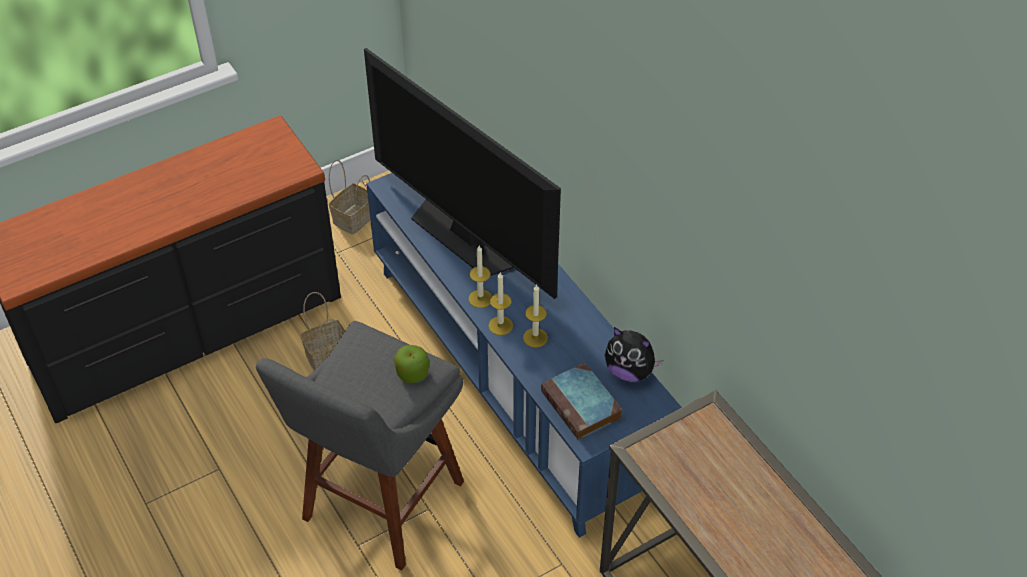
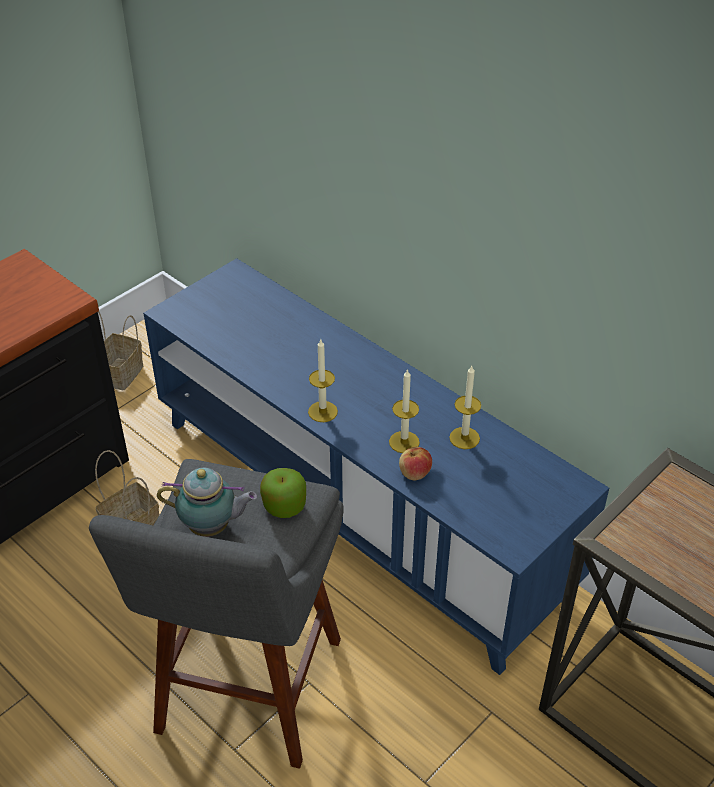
camera: 15 degrees left, 5 degrees down
television [364,48,561,299] -> none
candle [488,273,513,335] -> candle moved to [449,366,481,449]
book [541,362,623,440] -> none
plush toy [605,327,663,382] -> none
none -> teapot [157,468,257,537]
none -> apple [399,447,432,480]

